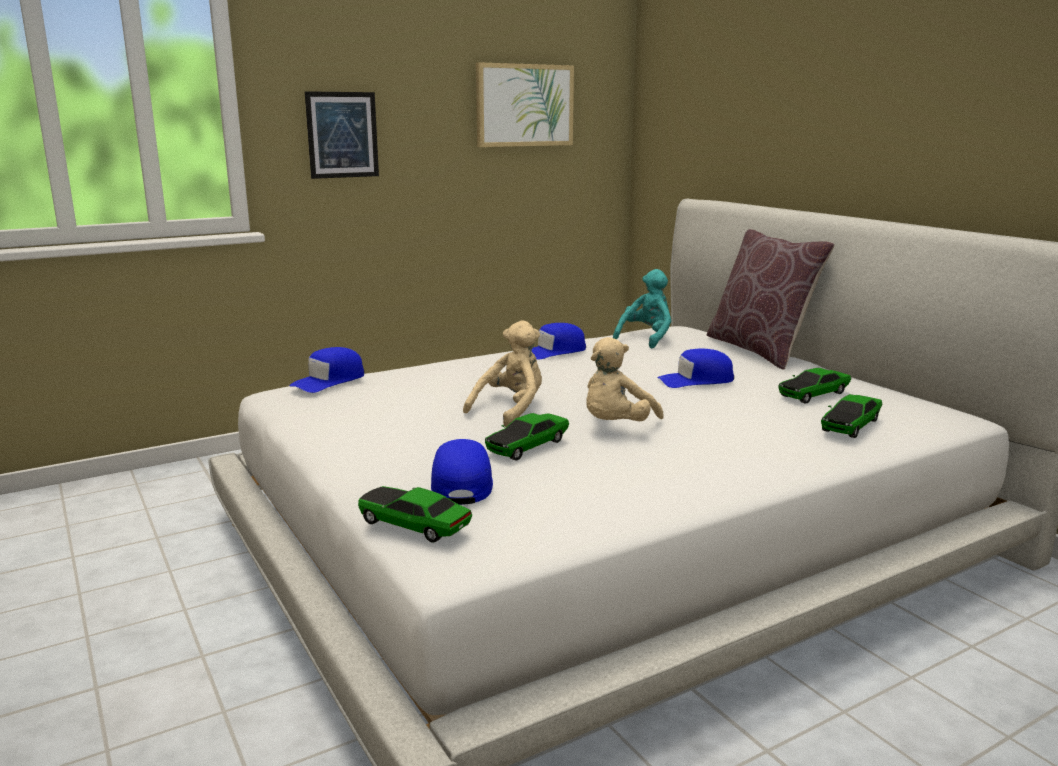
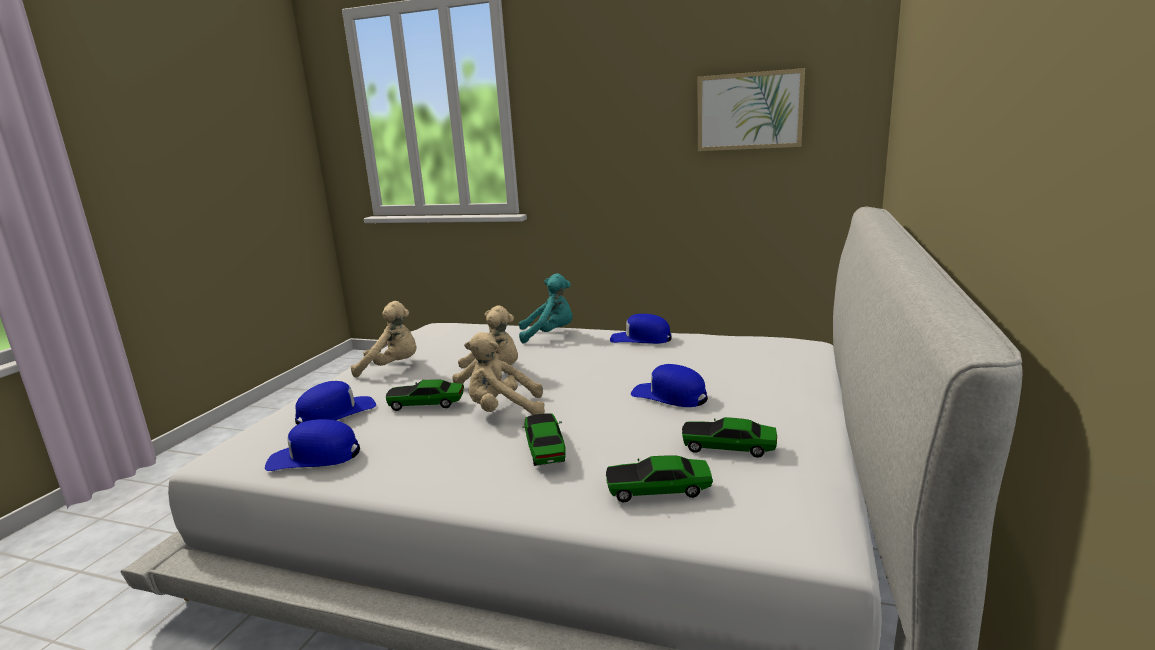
camera: 50 degrees right, 0 degrees up
blue cap [289,347,364,393] -> blue cap moved to [265,419,360,471]
picture [305,91,379,179] -> none
toy car [358,486,472,543] -> toy car moved to [523,414,566,466]
turquoise plush toy [613,269,671,348] -> turquoise plush toy moved to [519,274,573,344]
brown pillow [707,229,835,370] -> none
none -> beige plush toy [351,301,416,378]

